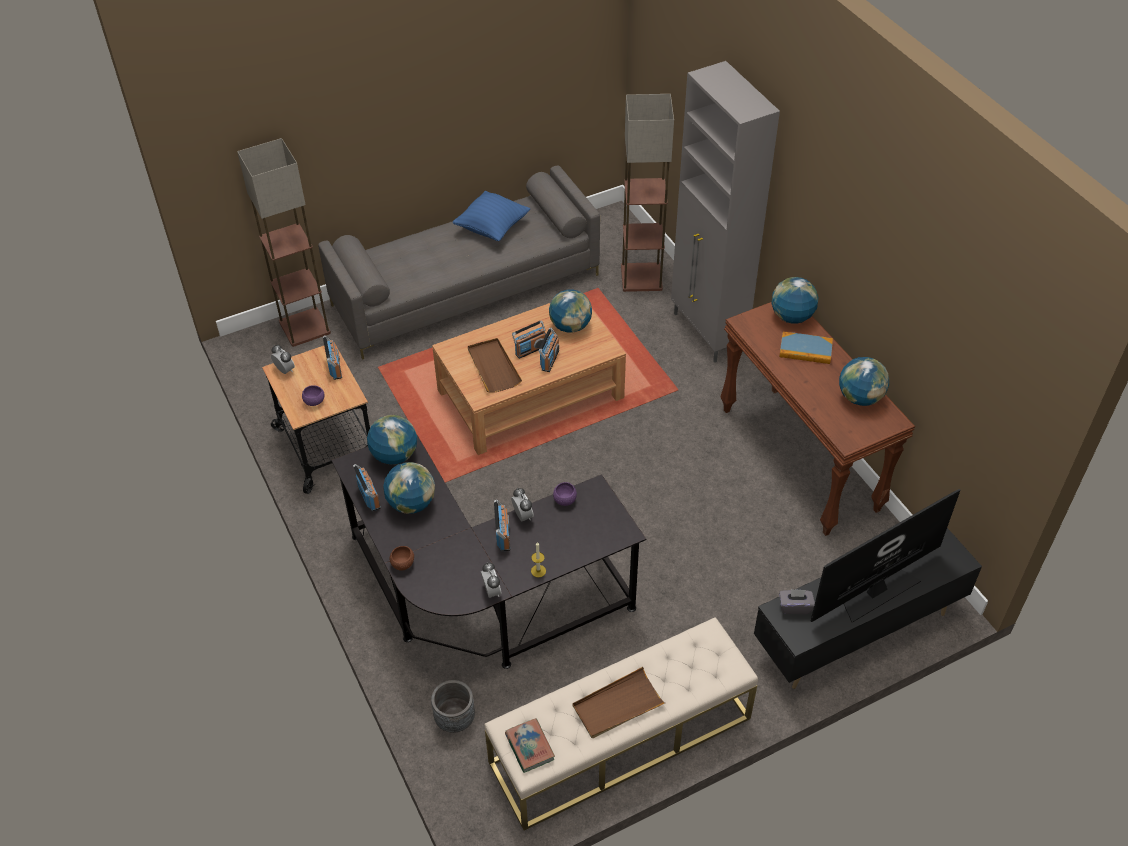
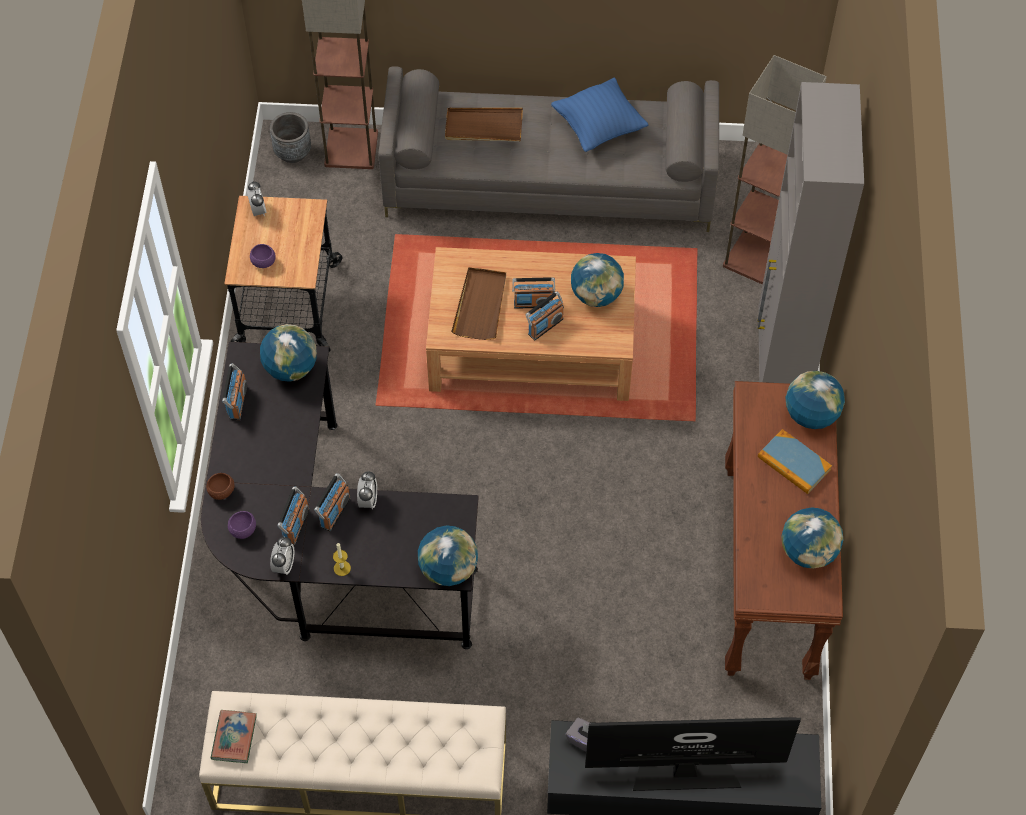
camera: 30 degrees right, 10 degrees up
radio [323,335,342,380] -> radio moved to [277,487,309,546]
globe [383,462,435,514] -> globe moved to [418,525,478,586]
grey planter [431,680,475,733] -> grey planter moved to [270,112,311,163]
purple bowl [553,482,577,506] -> purple bowl moved to [228,511,256,539]
brown tray [572,667,665,738] -> brown tray moved to [445,108,523,142]

